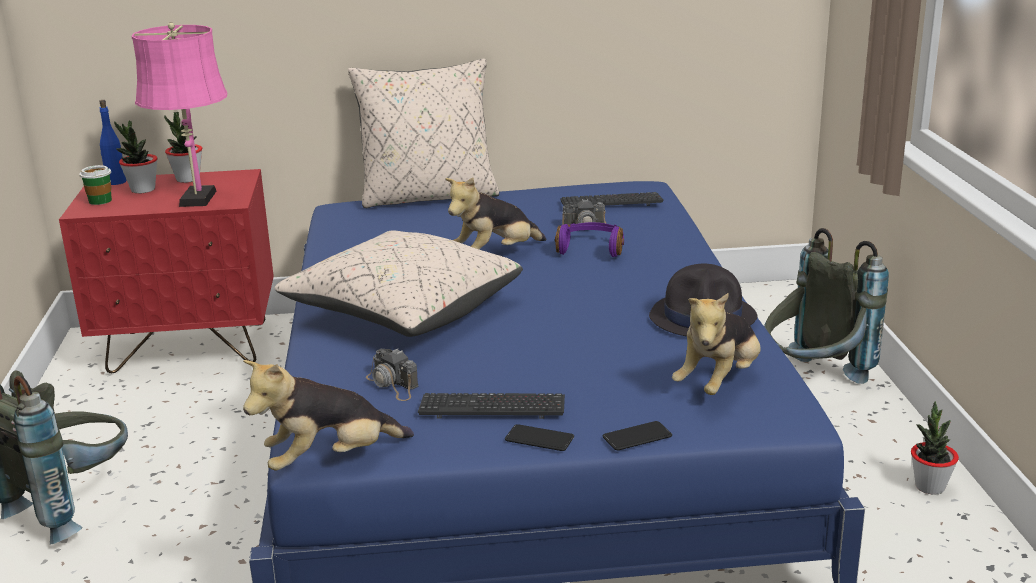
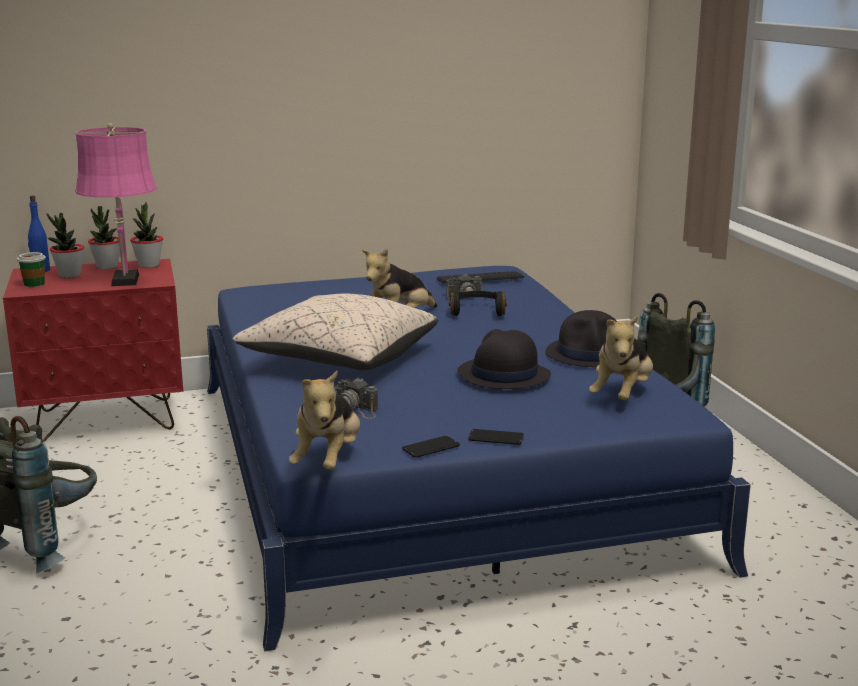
camera: 10 degrees left, 5 degrees down
plush toy [243,360,414,471] -> plush toy turned 45 degrees counterclockwise [289,371,360,470]
beige pillow [348,58,499,208] -> none
keyboard [418,393,565,419] -> none
purple headphones [555,222,624,257] -> black headphones [449,291,507,316]
phone [603,421,672,450] -> phone moved to [402,436,460,457]
potted plant [911,401,959,495] -> potted plant moved to [130,202,163,268]
none -> black hat [457,329,551,389]

